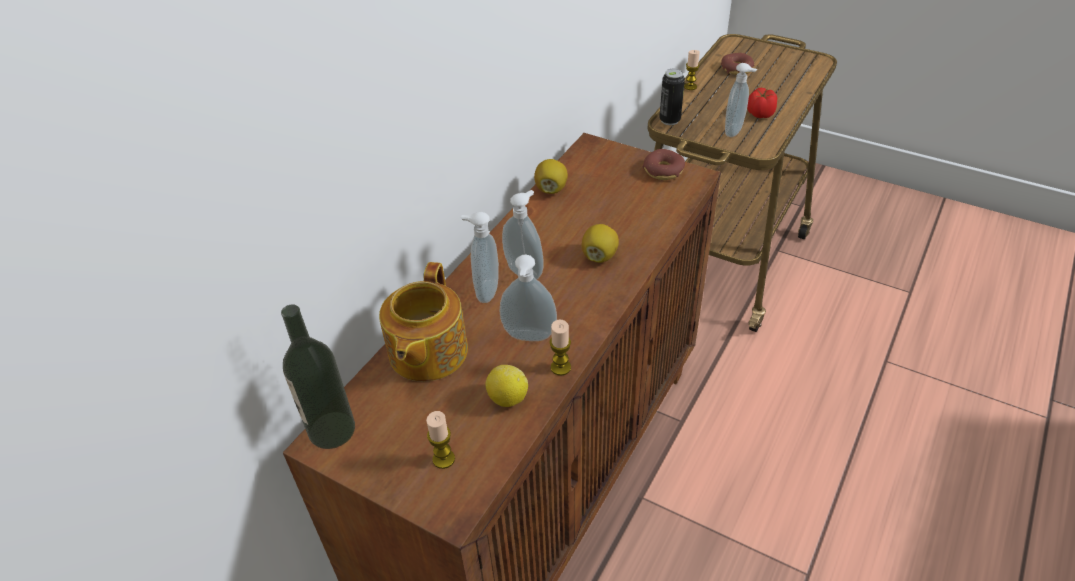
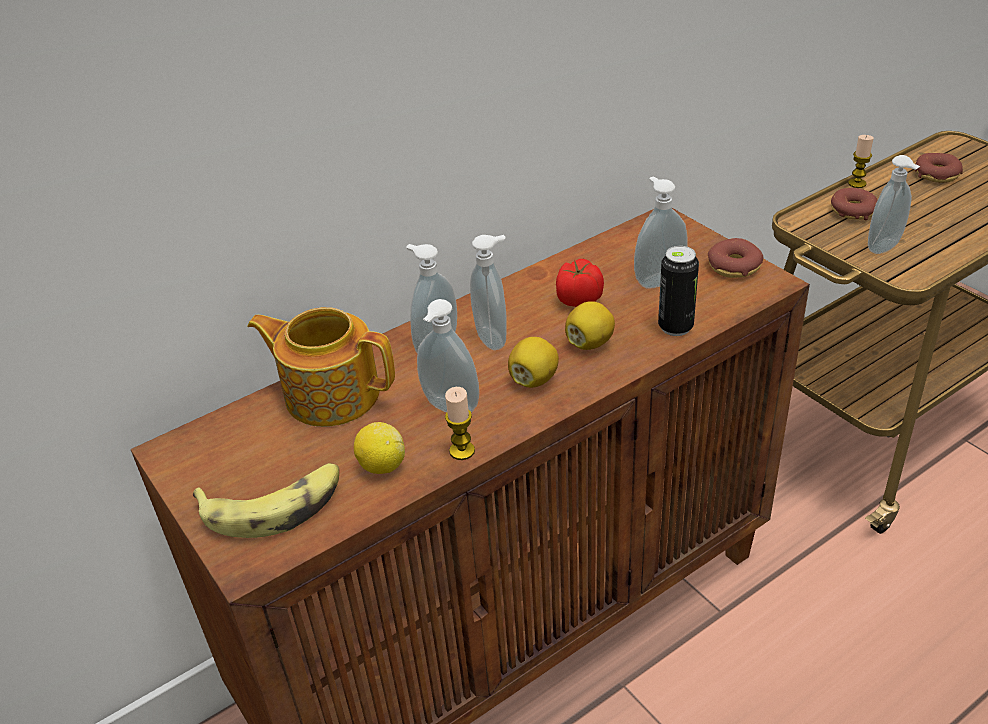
camera: 25 degrees right, 5 degrees down
bottle [281,305,355,449] -> none
teapot [379,262,468,381] -> teapot turned 75 degrees clockwise [247,307,395,427]
candle [426,411,455,469] -> banana [193,463,339,538]
lemon [534,159,568,194] -> lemon moved to [508,337,559,388]
can [659,69,685,125] -> can moved to [658,246,699,336]
tomato [747,88,777,118] -> tomato moved to [556,259,604,307]
none -> soap dispenser [634,176,688,289]
none -> donut [831,188,877,220]

